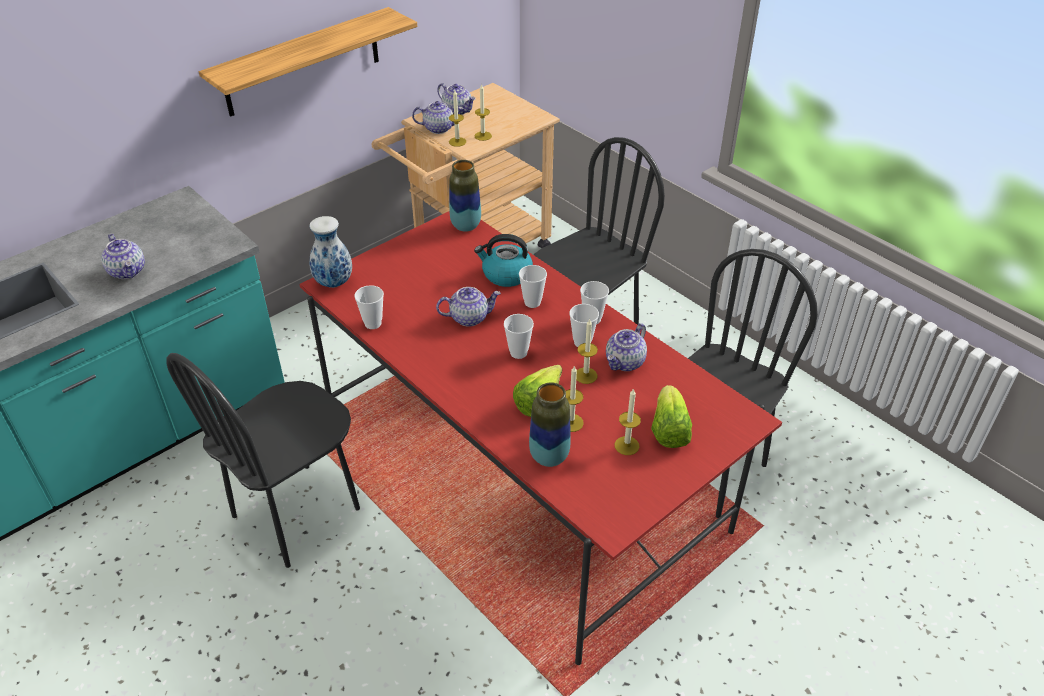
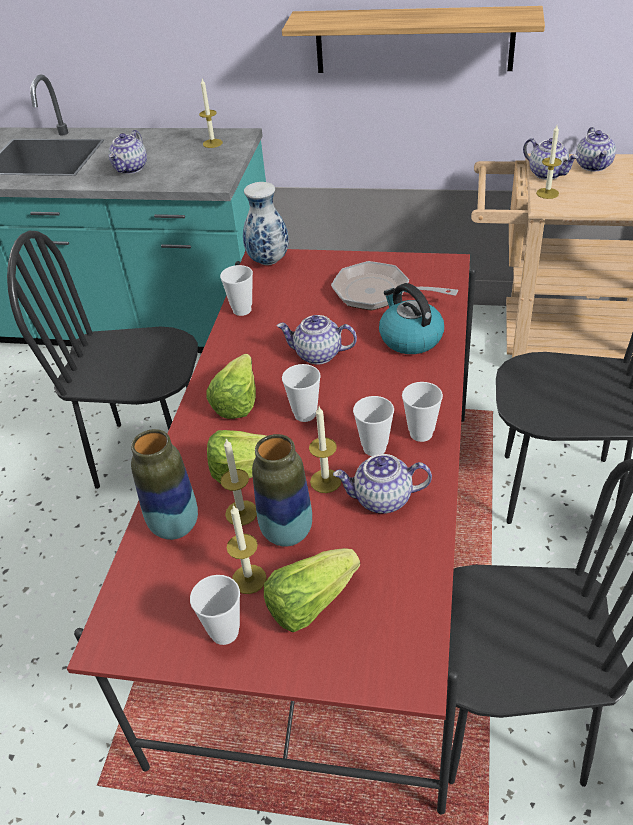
camera: 55 degrees right, 0 degrees up
teapot [436,287,501,327] -> teapot turned 150 degrees clockwise [277,315,357,365]
vase [449,160,481,232] -> vase moved to [252,434,312,547]
candle [475,84,492,141] -> candle moved to [199,79,223,148]
cup [519,265,547,308] -> cup moved to [190,575,240,645]
none -> lettuce [206,354,256,419]
none -> frying pan [331,261,458,310]

